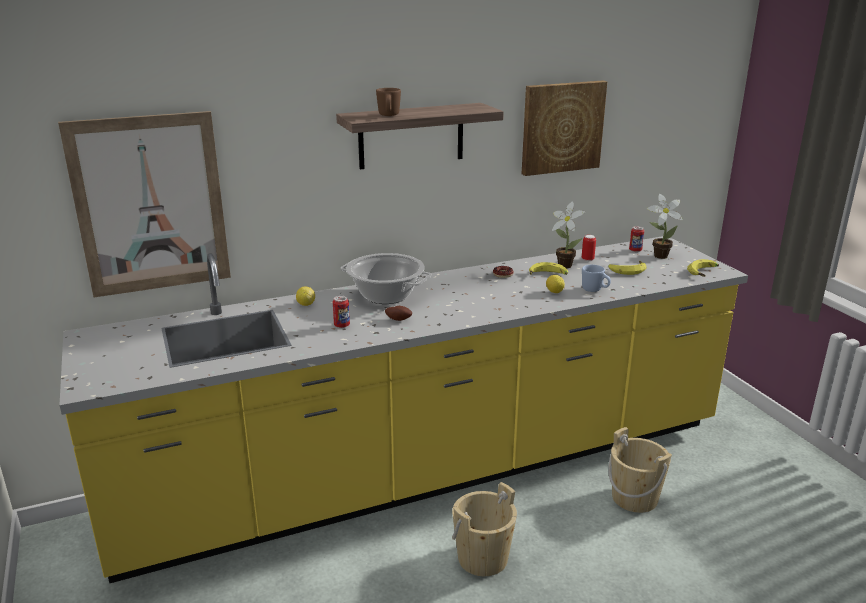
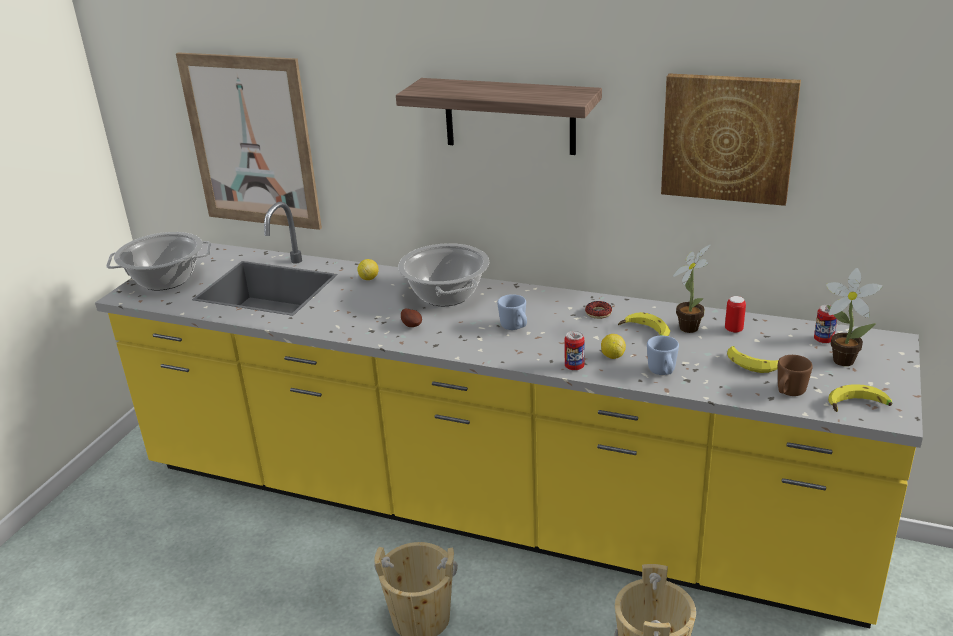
camera: 45 degrees right, 5 degrees up
can [333,296,350,328] -> can moved to [565,331,585,371]
brown mug [376,88,401,116] -> brown mug moved to [778,355,813,396]
none -> cooking pot [106,232,211,290]
none -> blue mug [497,294,527,330]

